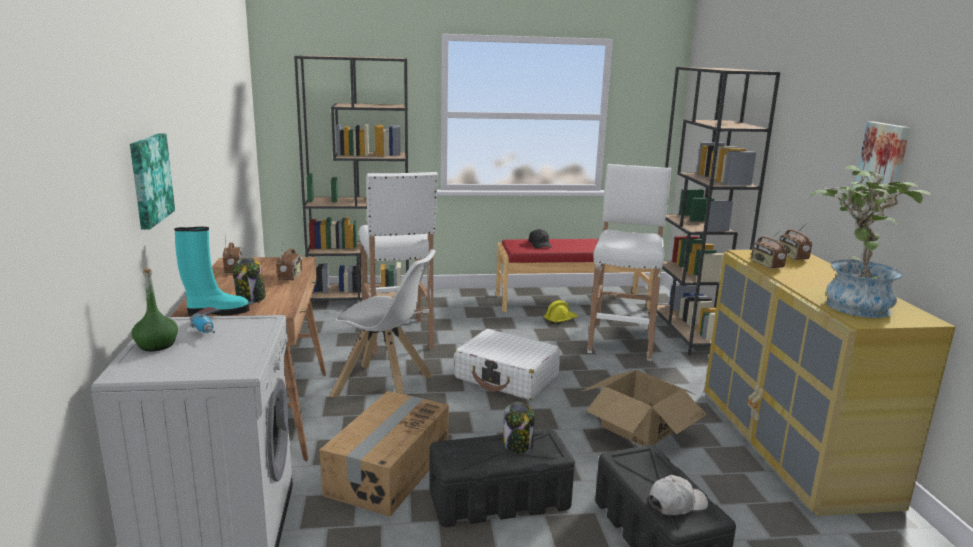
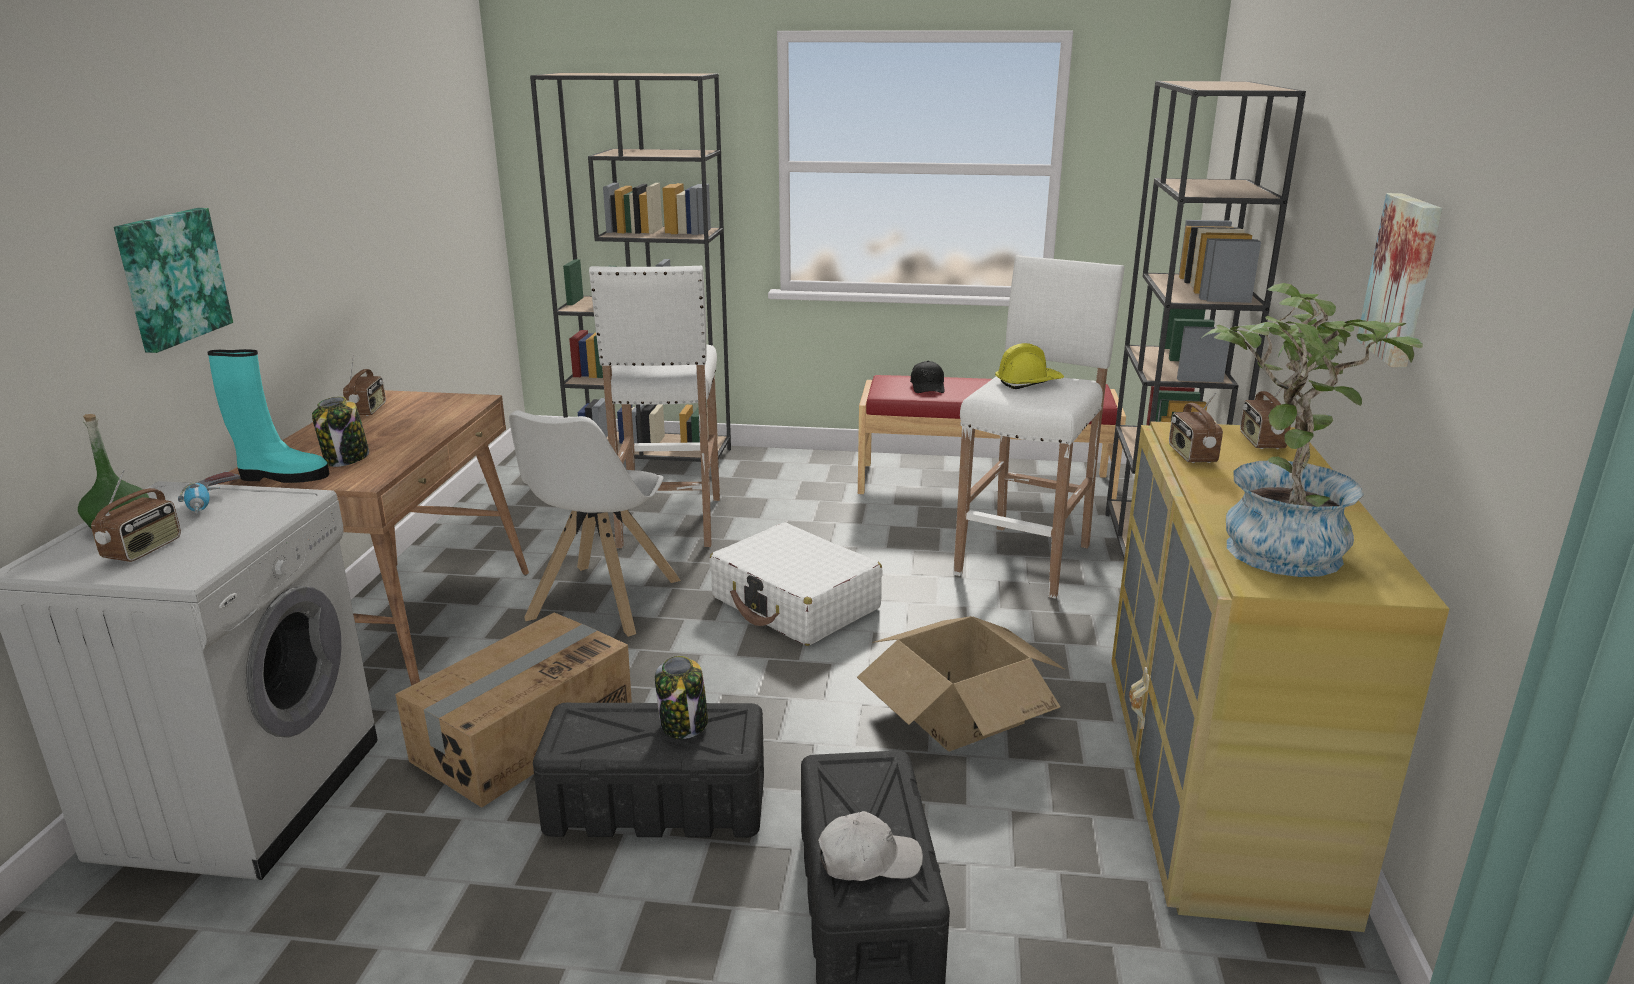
camera: 15 degrees right, 5 degrees up
radio [276,239,302,281] -> radio moved to [91,469,181,562]
chair [330,249,436,398] -> chair turned 75 degrees clockwise [509,410,681,637]
yellow hard hat [544,300,578,325] -> yellow hard hat moved to [995,343,1064,389]

